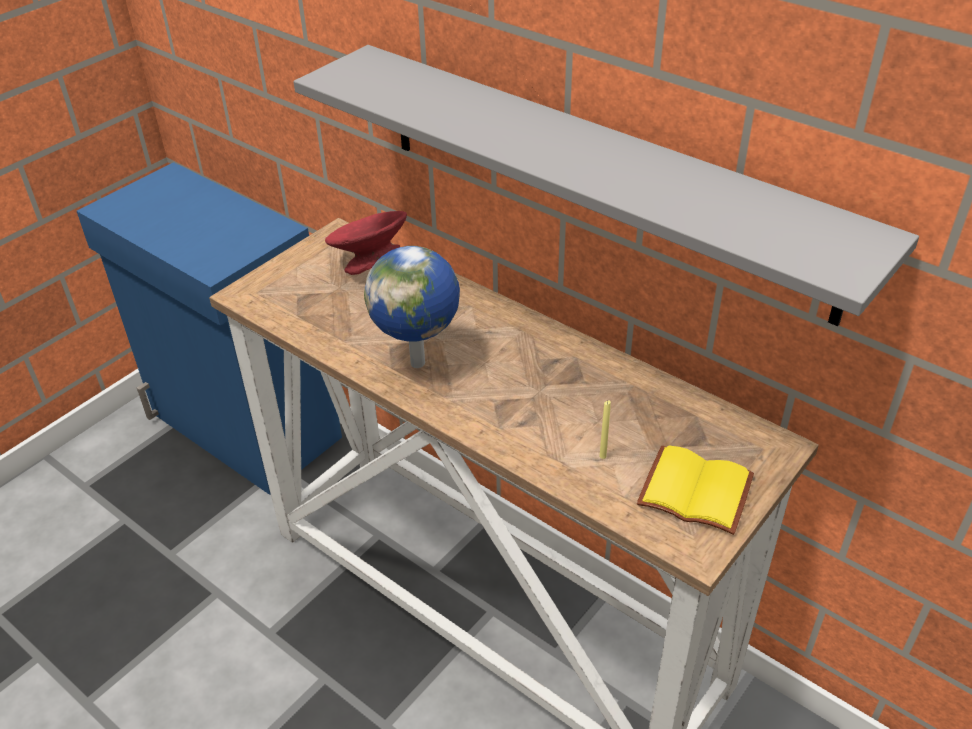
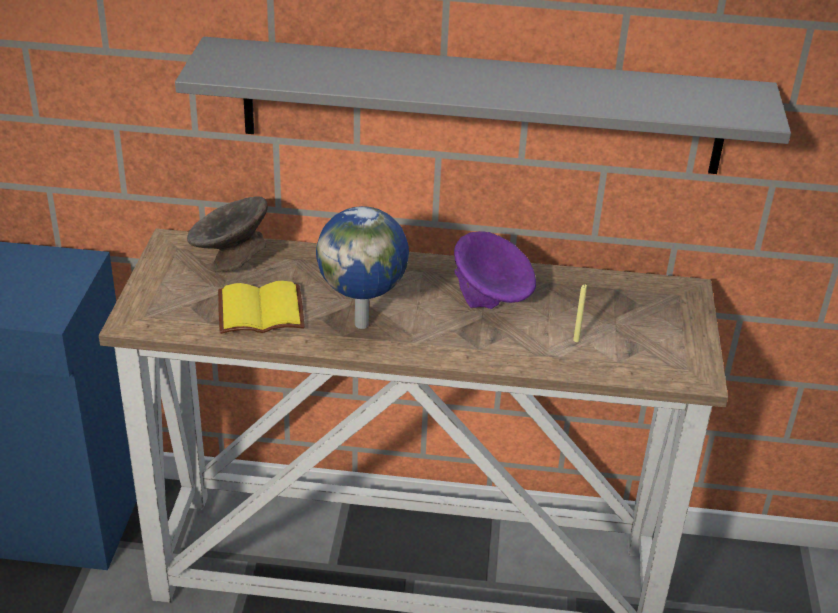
camera: 35 degrees left, 5 degrees down
red bowl [325,211,407,275] -> grey bowl [187,196,268,272]
yellow book [637,446,754,535] -> yellow book moved to [218,281,305,334]
none -> purple bowl [454,231,536,309]

